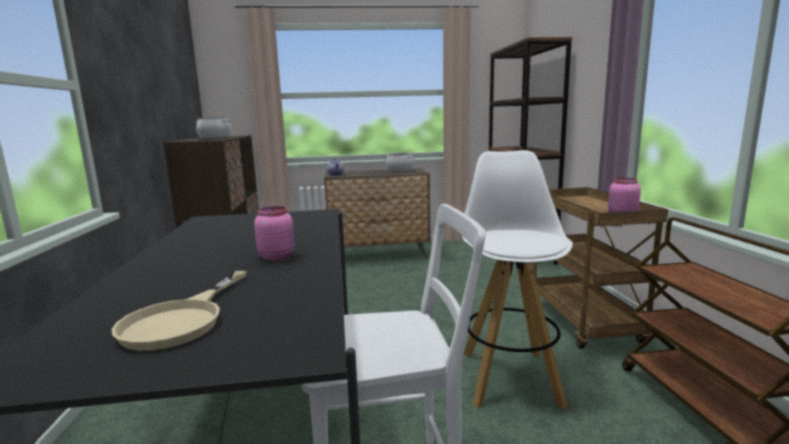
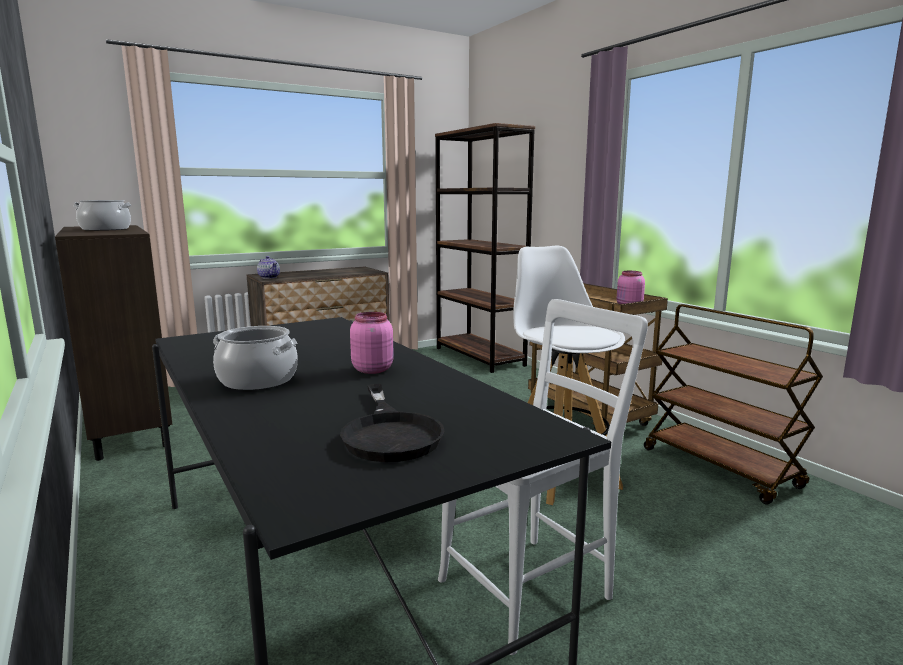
camera: 25 degrees left, 0 degrees up
beige frying pan [112,271,247,351] -> black frying pan [340,384,445,462]
cooking pot [386,152,414,172] -> cooking pot moved to [213,326,298,390]

